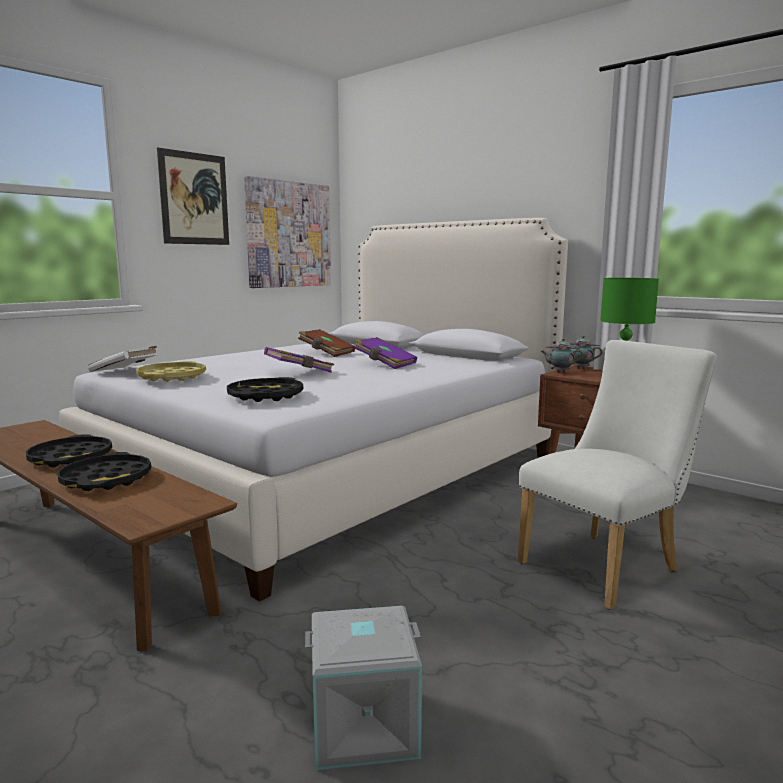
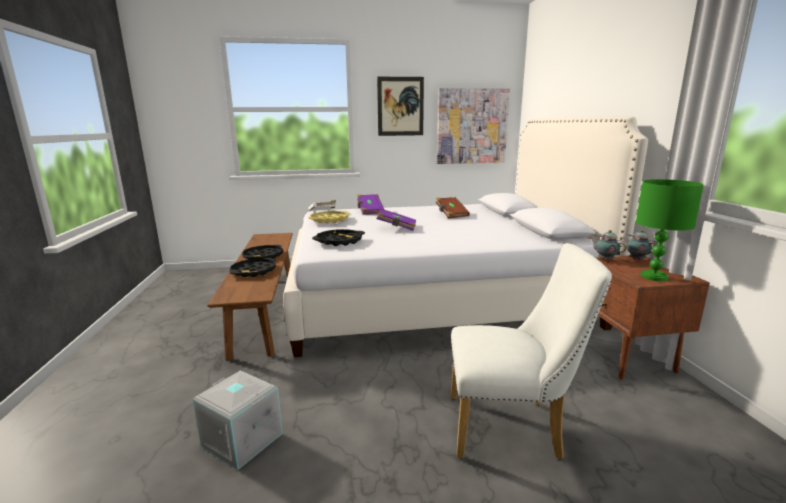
camera: 40 degrees right, 5 degrees up
purple book [354,337,417,369] -> purple book moved to [357,194,384,215]

